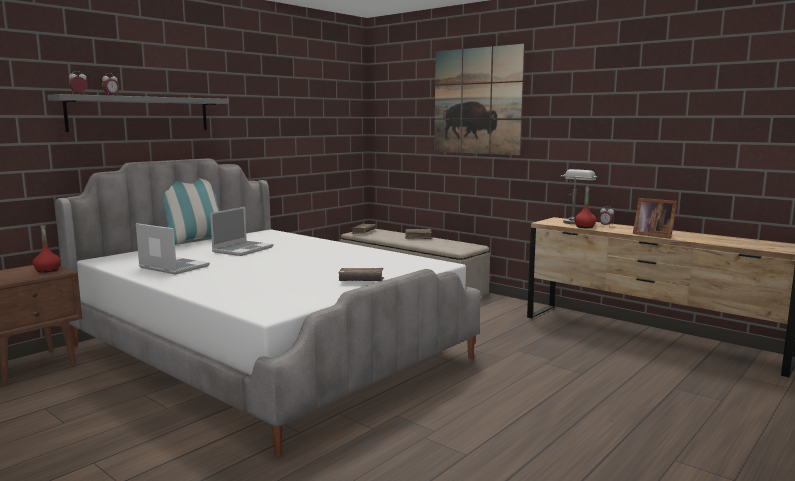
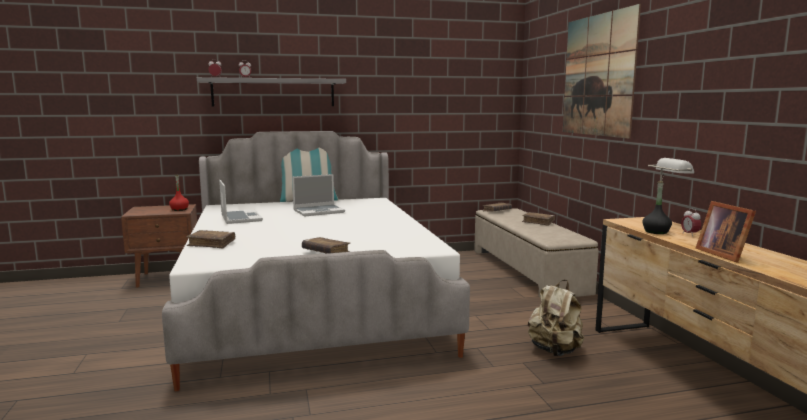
camera: 35 degrees right, 0 degrees up
red bottle [574,187,596,228] -> black bottle [642,181,672,234]
none -> brown book [186,230,235,249]
none -> beige backpack [528,280,584,356]

